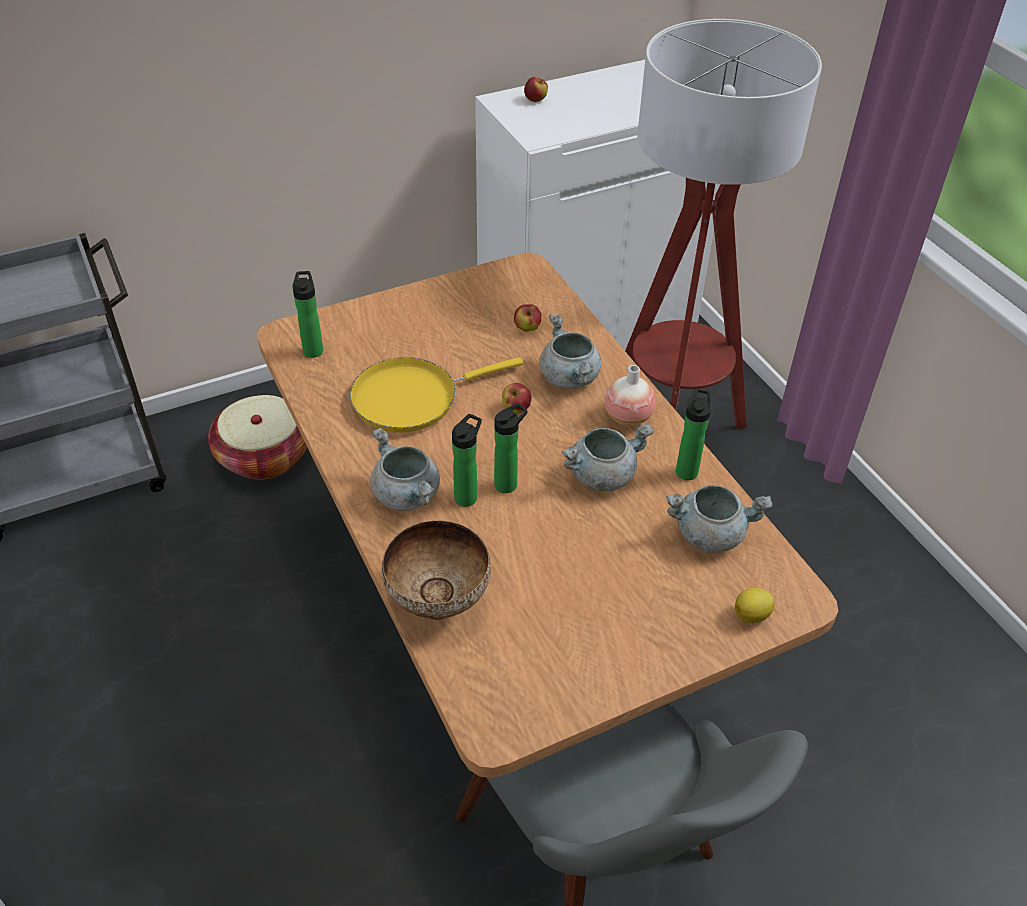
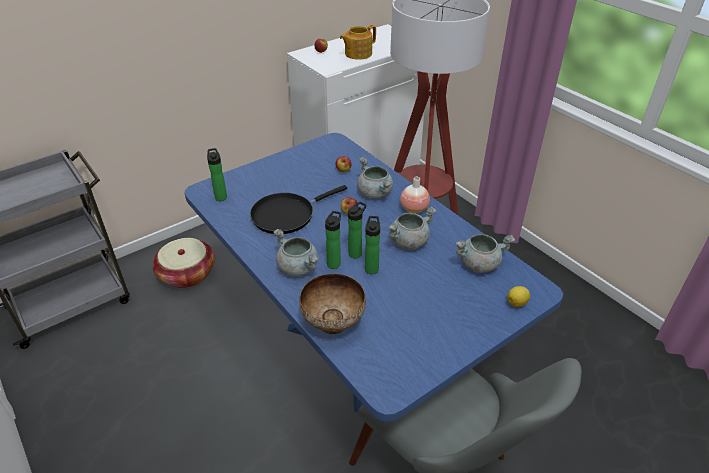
camera: 10 degrees left, 5 degrees down
brown dining table [257,253,838,778] -> blue dining table [185,133,563,422]
yellow frying pan [350,357,523,433] -> black frying pan [250,185,347,234]
bottle [676,388,711,480] -> bottle moved to [365,216,380,274]
none -> teapot [340,25,376,60]

